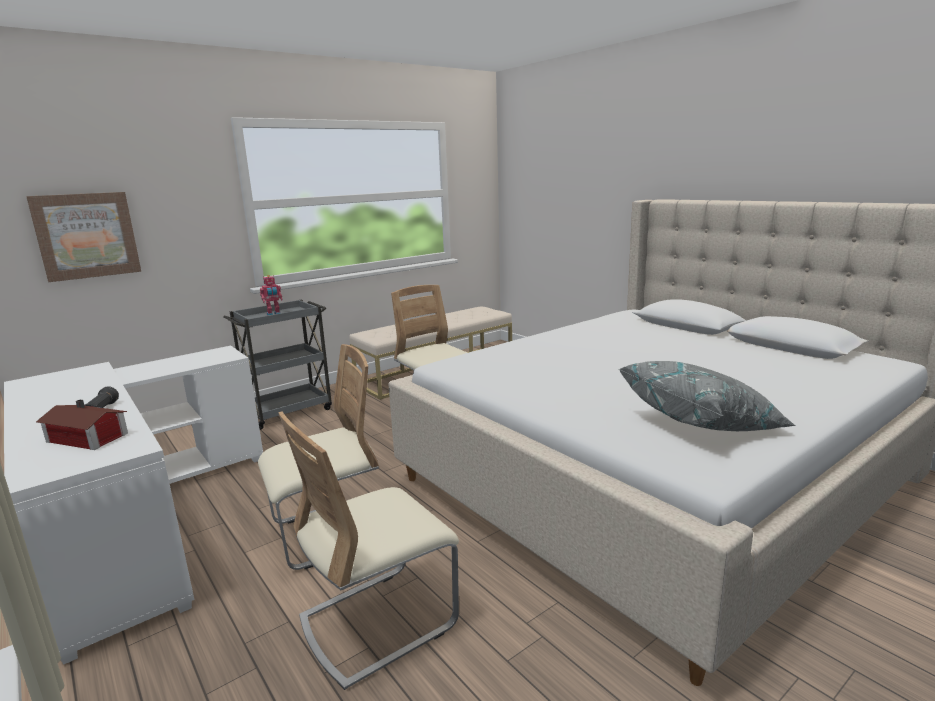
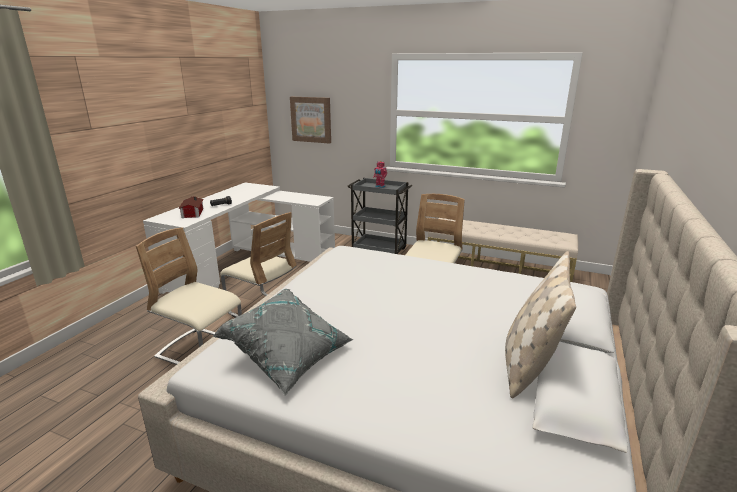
camera: 60 degrees right, 5 degrees up
none -> beige pillow [505,251,576,398]

